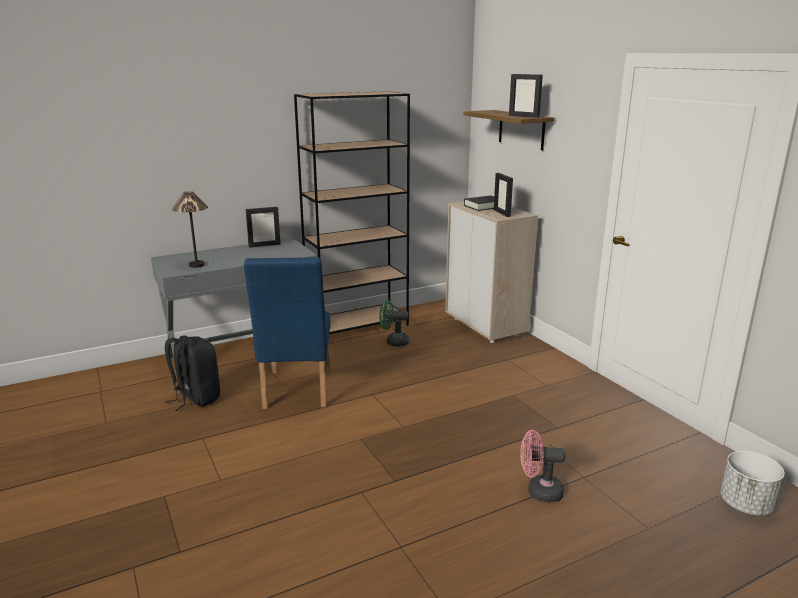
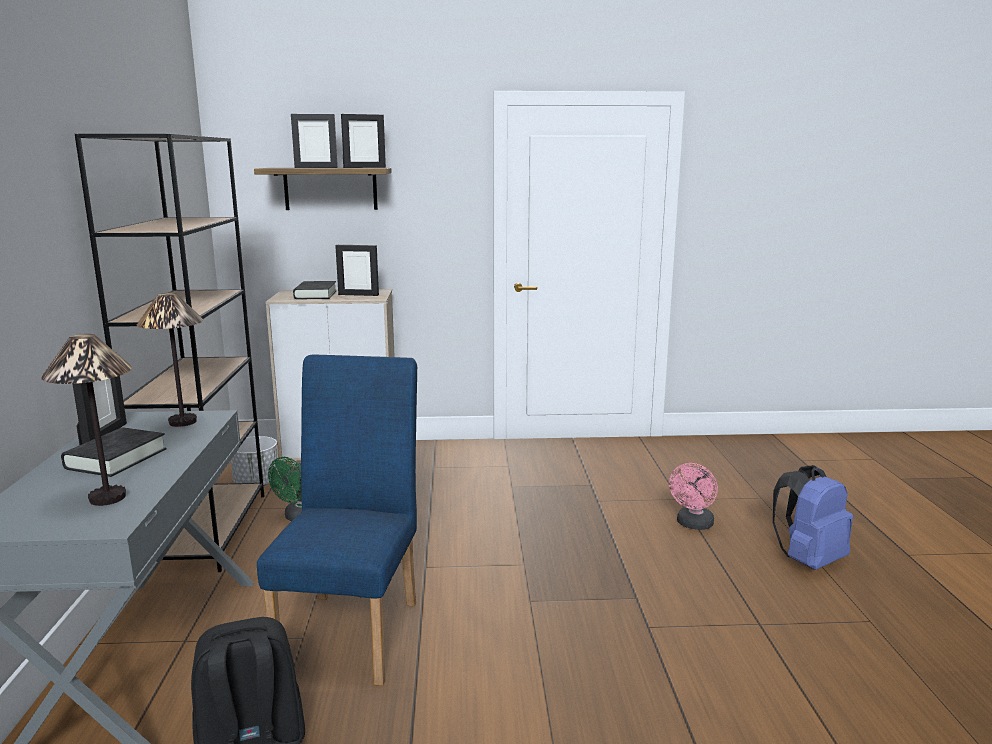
camera: 65 degrees left, 5 degrees down
blue chair [244,257,330,409] -> blue chair turned 105 degrees counterclockwise [257,354,417,686]
white planter [720,451,785,515] -> white planter moved to [231,436,280,486]
none -> black book [61,427,167,477]
none -> table lamp [137,293,203,427]
none -> picture frame [291,114,338,168]
none -> blue backpack [773,465,853,570]

